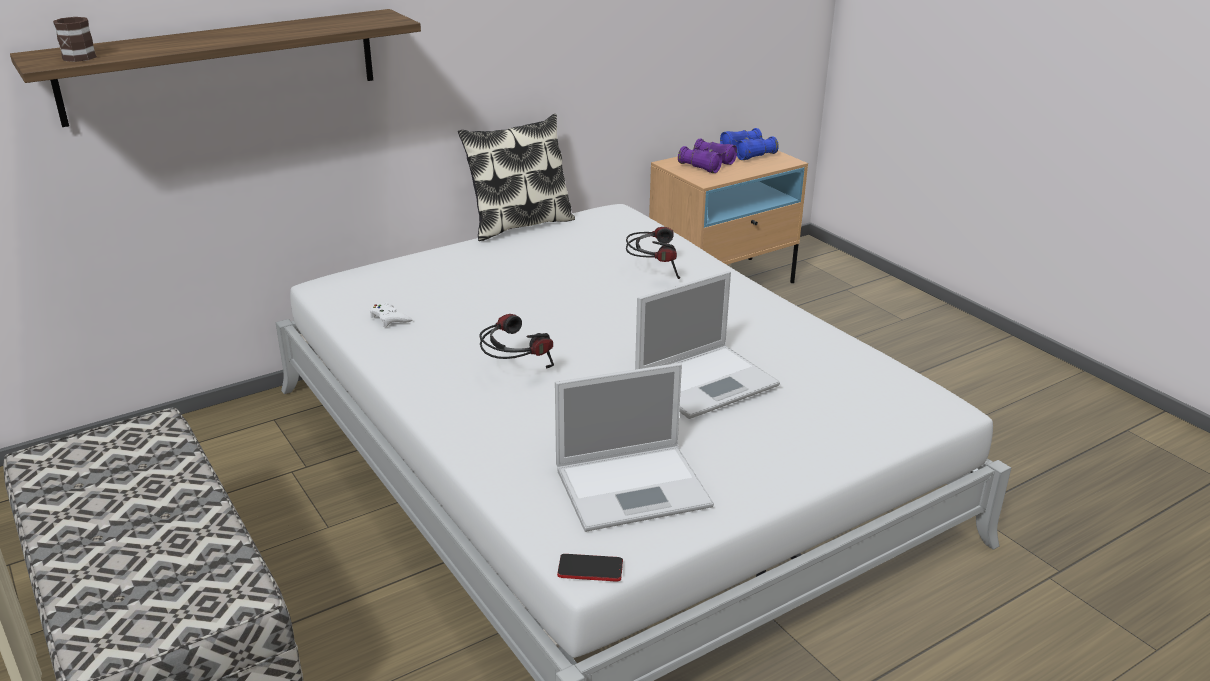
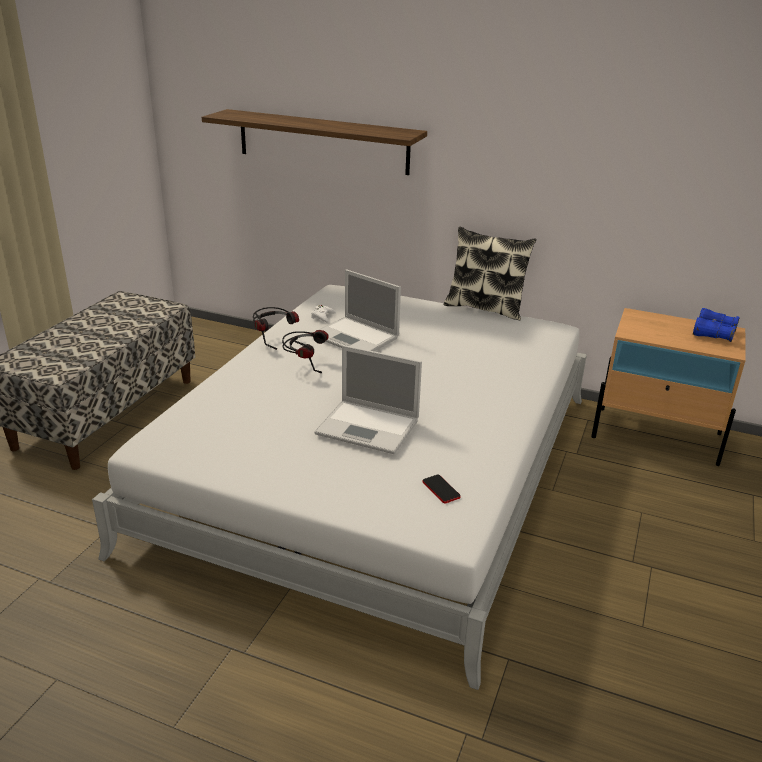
camera: 55 degrees right, 0 degrees up
mug [53,17,97,62] -> none
laptop [555,363,714,532] -> laptop moved to [319,269,401,351]
phone [557,554,623,582] -> phone moved to [423,474,461,504]
headphones [626,227,680,279] -> headphones moved to [253,307,299,350]
purple binoculars [678,139,737,173] -> none

